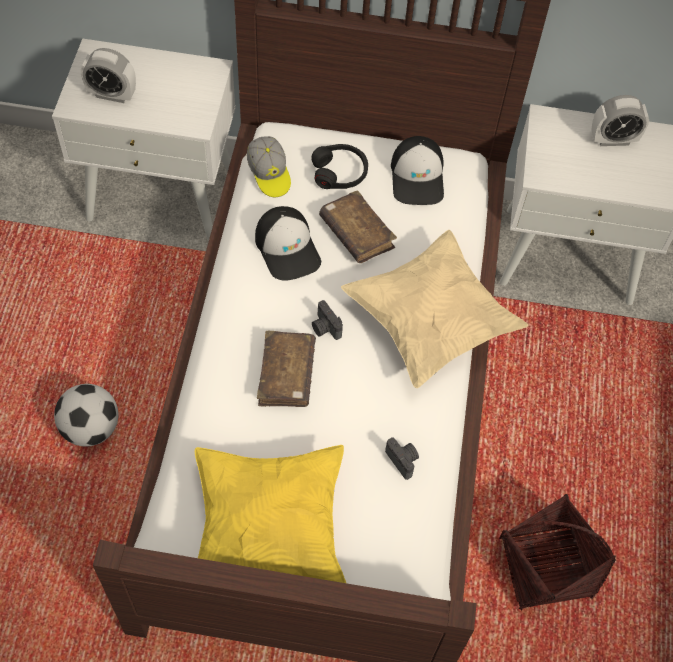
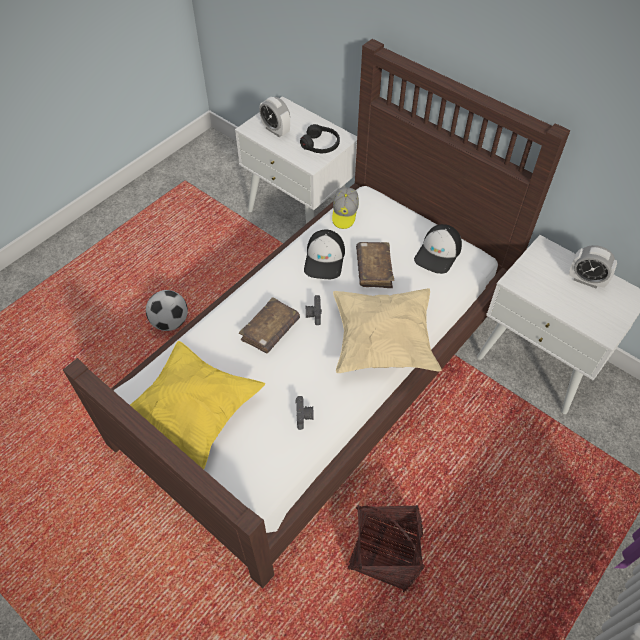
camera: 35 degrees right, 5 degrees down
black headphones [311,144,368,189] -> black headphones moved to [300,124,340,153]

